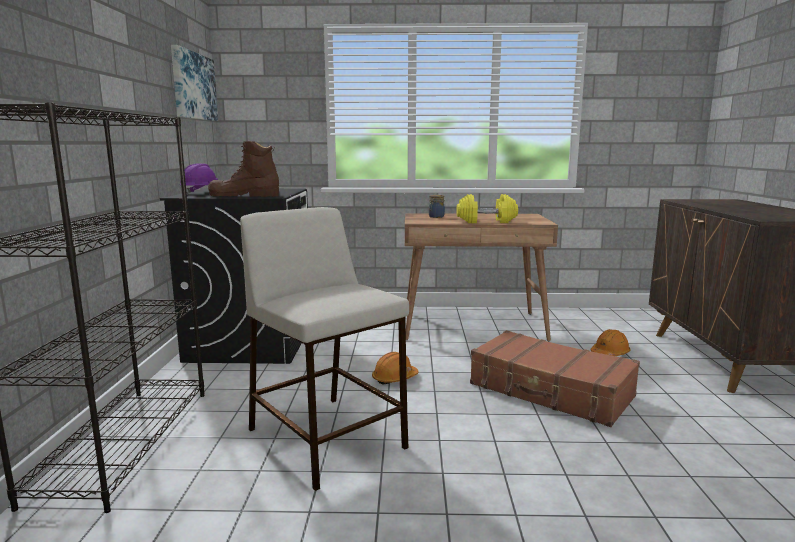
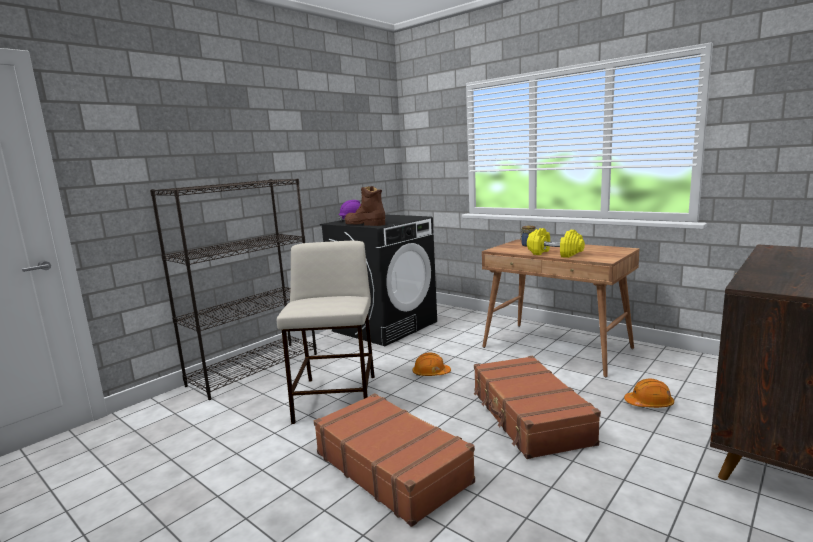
camera: 40 degrees right, 0 degrees up
picture [171,45,218,121] -> none
none -> brown suitcase [314,393,475,527]

